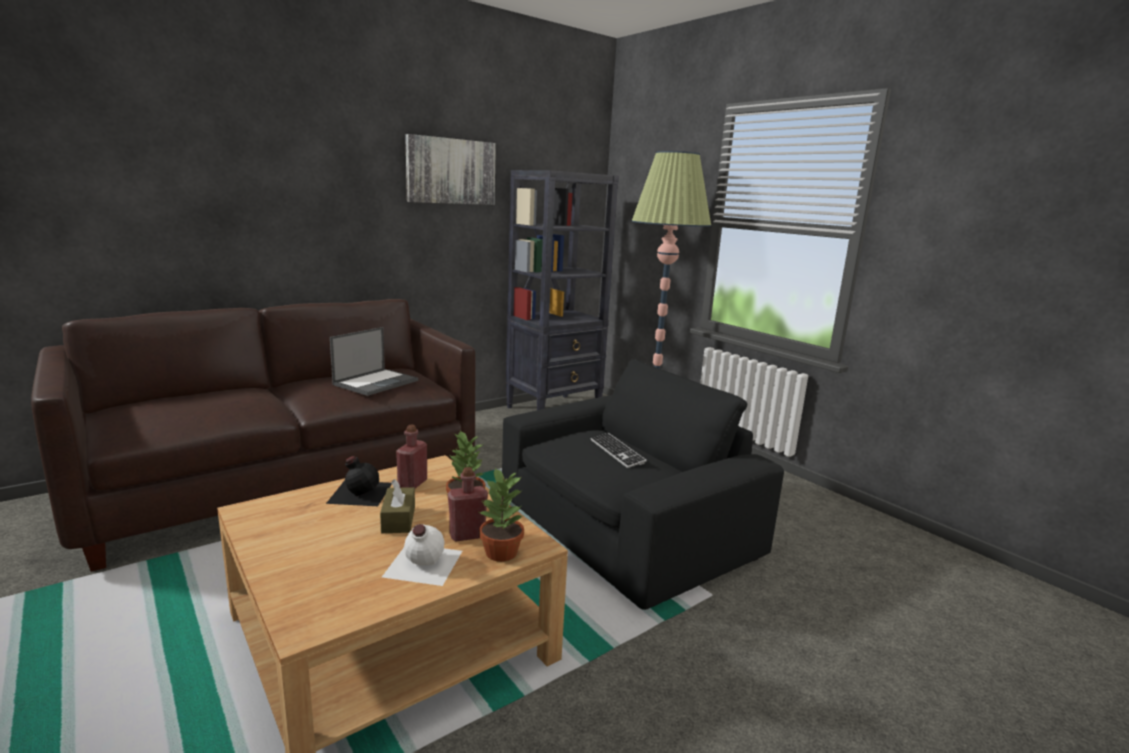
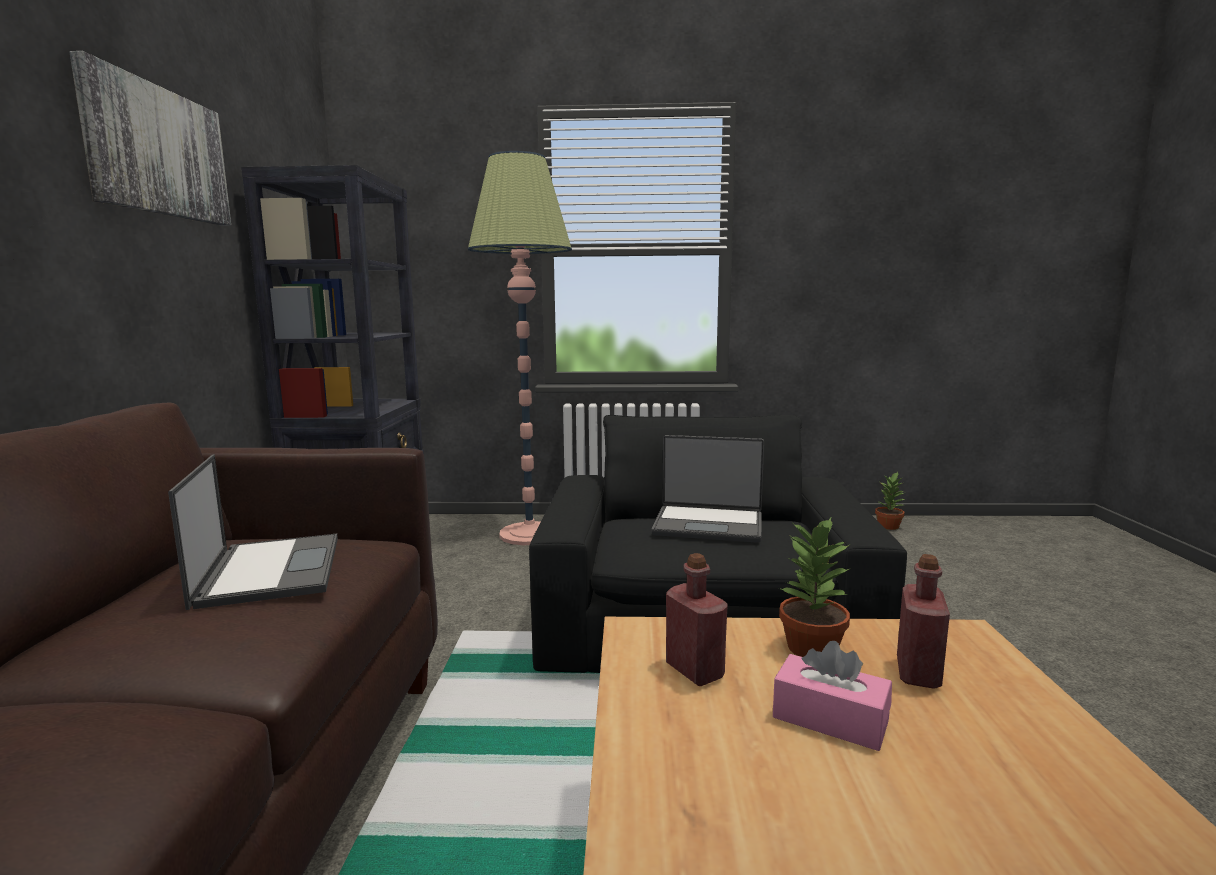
camera: 50 degrees left, 5 degrees down
black bottle [326,456,392,506] -> none
brown tissue box [380,479,415,533] -> pink tissue box [773,641,892,751]
white bottle [382,524,462,586] -> none
potted plant [479,467,524,562] -> potted plant moved to [875,472,905,530]
keyboard [590,433,647,468] -> laptop [651,435,764,543]

